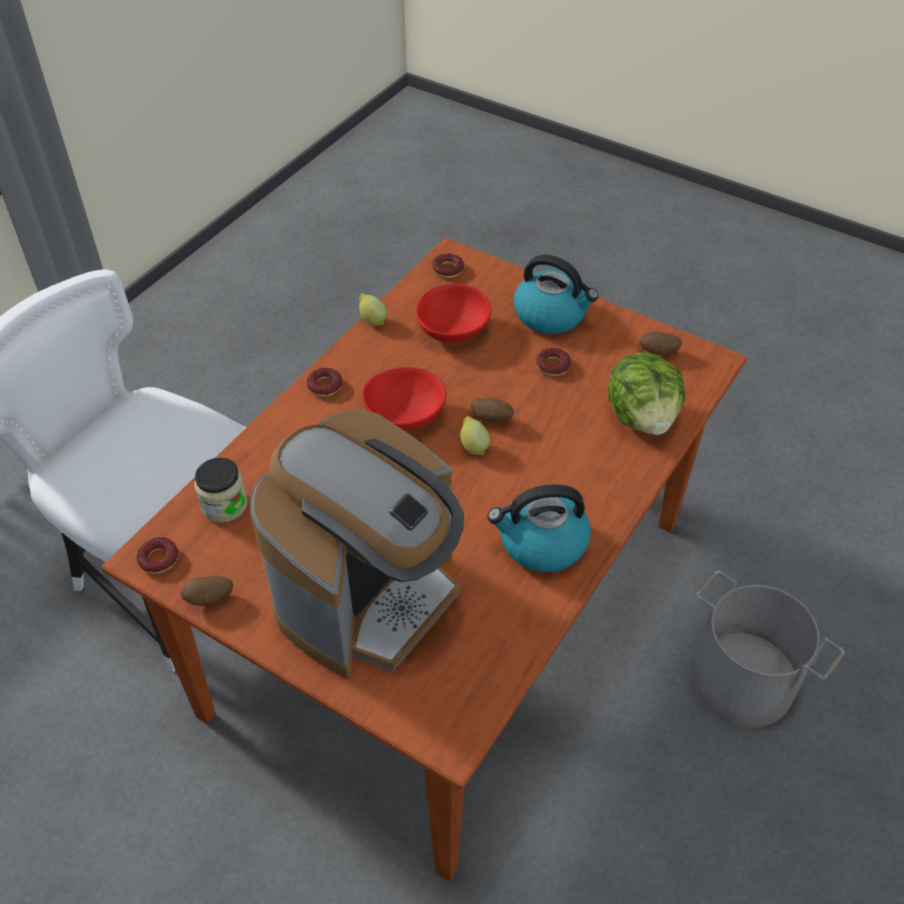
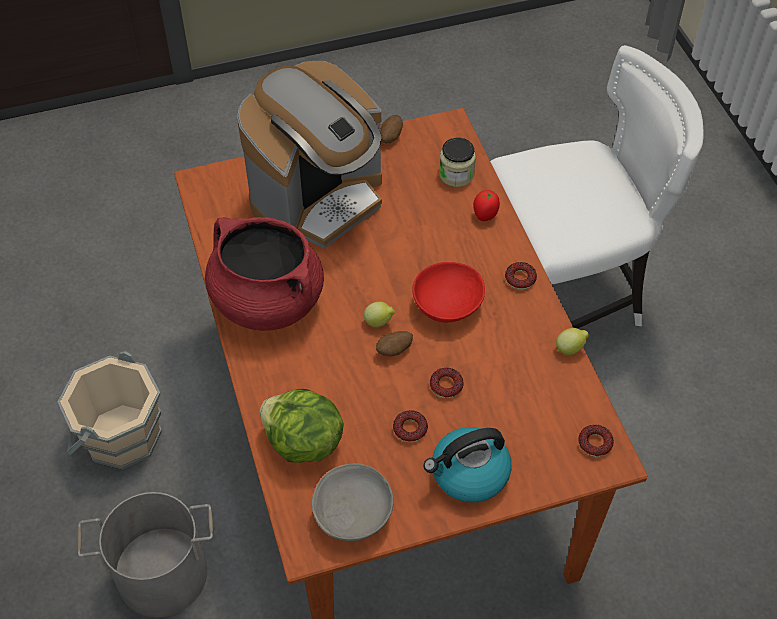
camera: 130 degrees right, 5 degrees up
donut [137,537,178,574] -> donut moved to [430,368,464,398]
coffee machine [250,410,464,679] -> coffee machine turned 120 degrees counterclockwise [237,61,382,249]
red bowl [416,284,491,342] -> none
kettle [487,484,591,572] -> red cooking pot [205,217,324,331]
potato [639,331,682,355] -> grey bowl [312,463,394,541]
none -> beige bucket [58,351,162,470]
none -> tomato [473,190,500,221]

